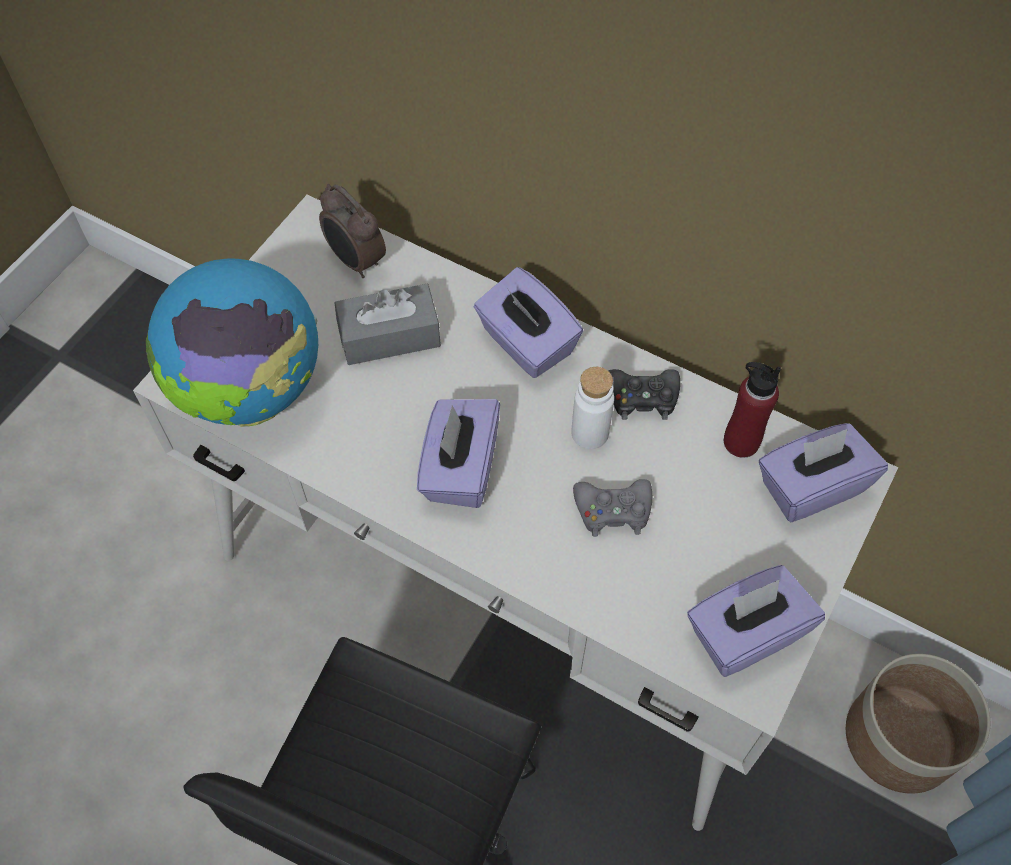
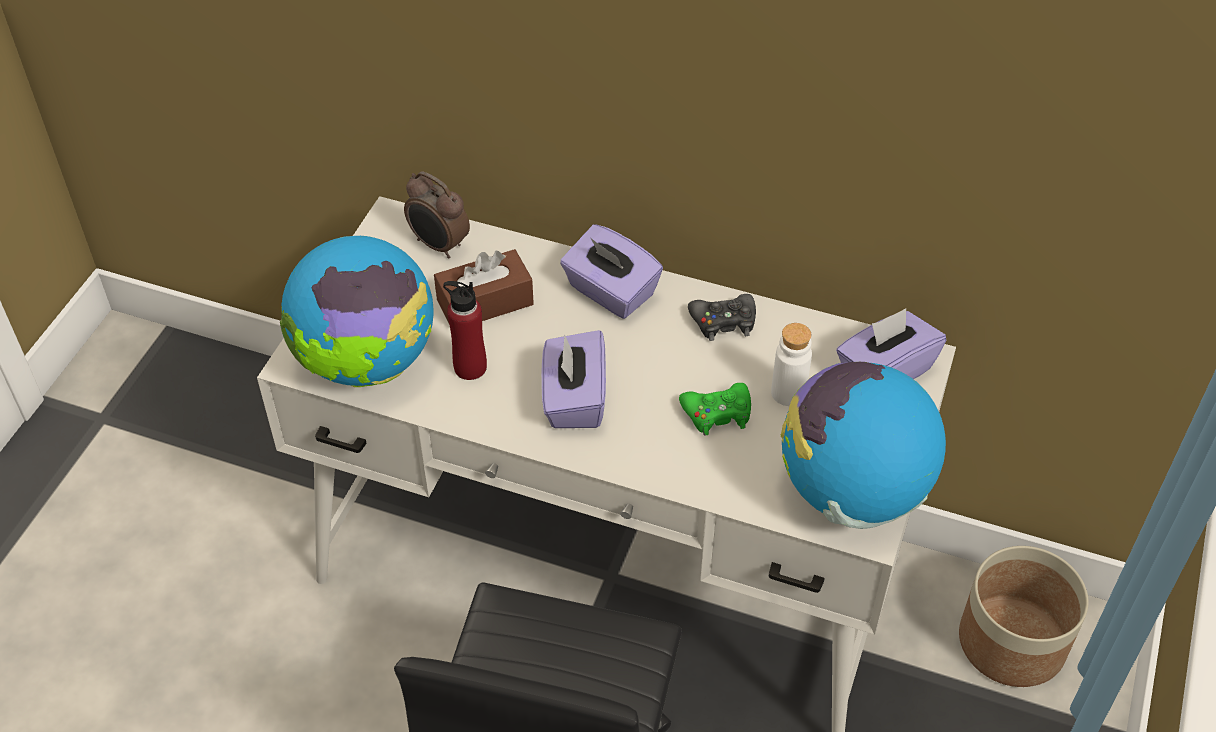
camera: 10 degrees left, 10 degrees down
grey tissue box [334,284,441,365] -> brown tissue box [434,249,534,323]
white bottle [571,367,614,449] -> white bottle moved to [771,323,812,406]
grey game controller [573,479,652,537] -> green game controller [679,383,751,436]
purple tissue box [687,565,825,677] -> globe [781,362,946,529]
red bottle [724,362,781,458] -> red bottle moved to [443,281,487,380]

